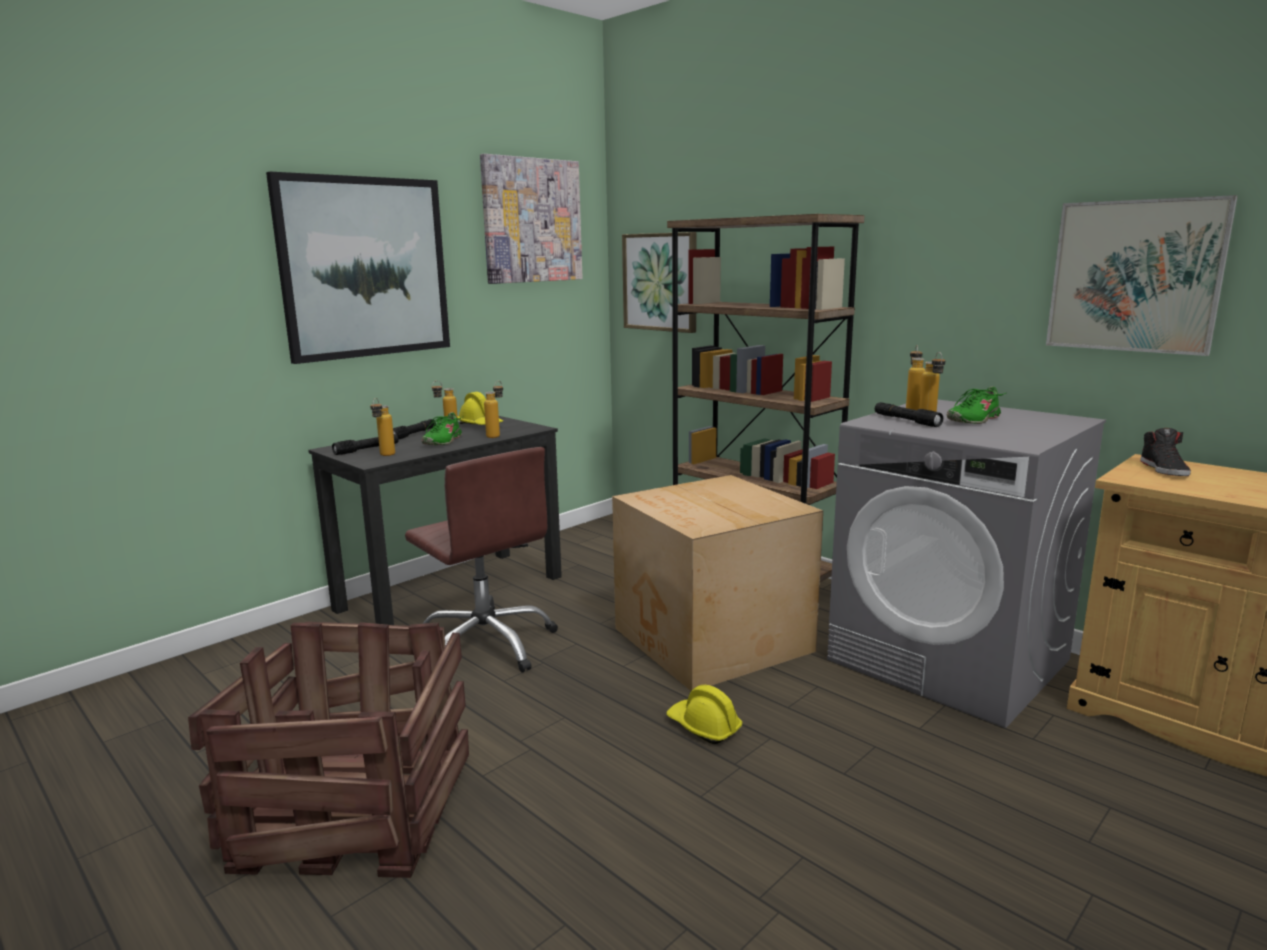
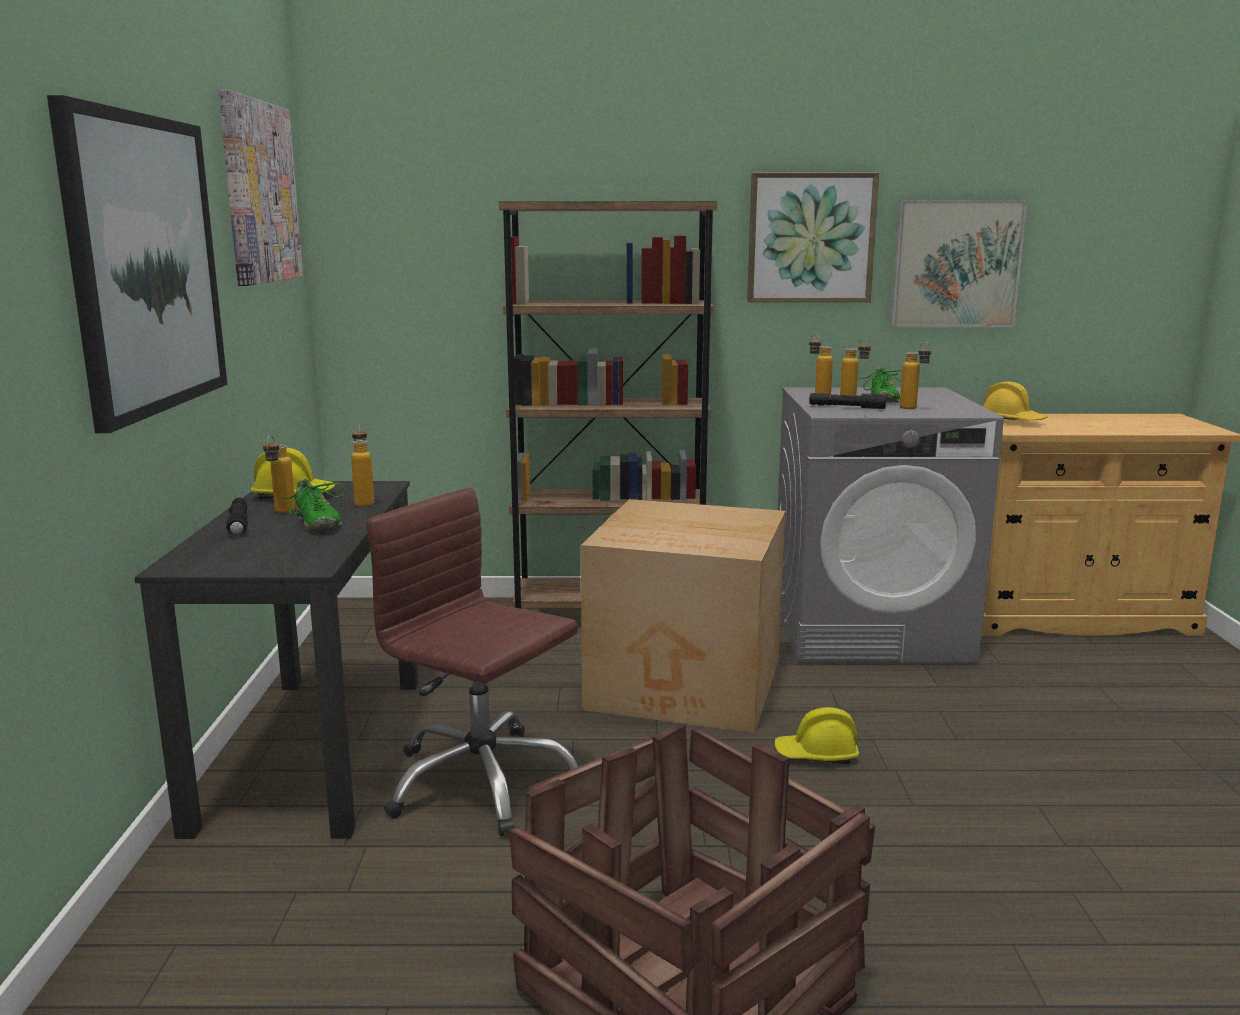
camera: 45 degrees left, 0 degrees up
black flashlight [332,434,398,455] -> none
bottle [370,398,395,456] -> bottle moved to [900,342,932,409]
brown office chair [405,447,558,673] -> brown office chair turned 150 degrees counterclockwise [366,488,582,837]
picture [622,232,697,333] -> picture moved to [747,173,879,302]
black shoe [1140,428,1191,476] -> yellow hard hat [983,382,1047,420]

